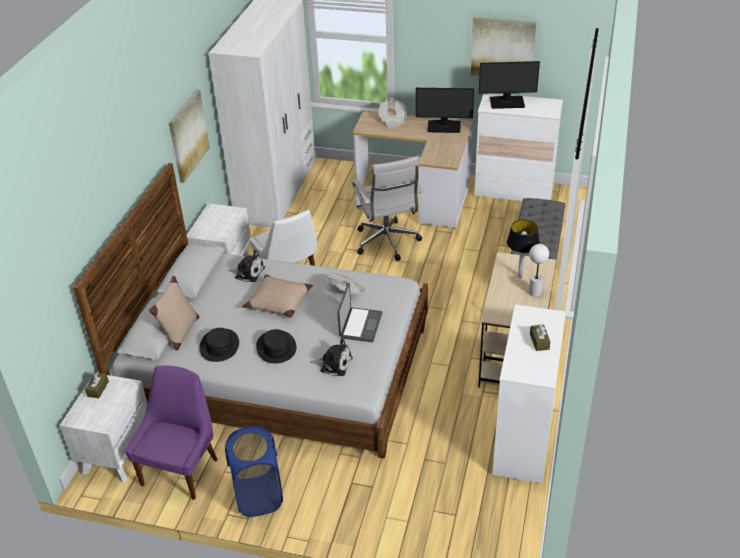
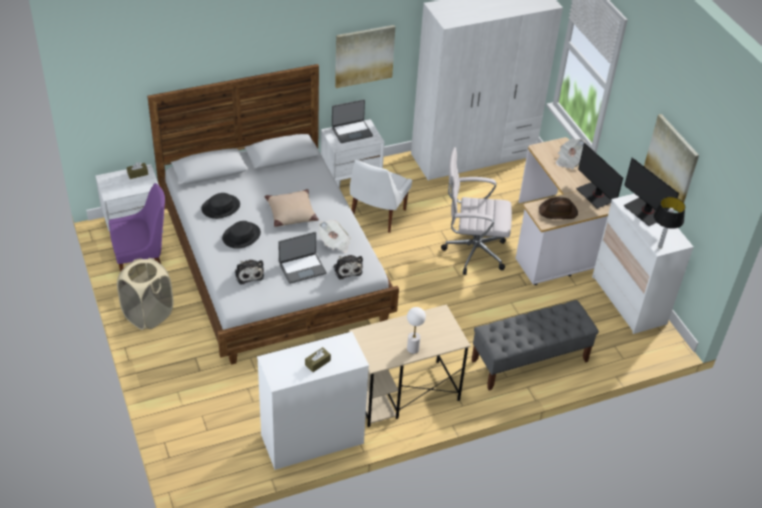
camera: 50 degrees right, 5 degrees up
beige pillow [149,276,199,351] -> none
blue laundry basket [225,426,283,517] -> beige laundry basket [117,258,174,330]
plush toy [228,250,265,282] -> plush toy moved to [334,255,363,279]
white office chair [353,156,423,261] -> white office chair turned 60 degrees clockwise [441,147,512,275]
table lamp [507,220,540,278] -> table lamp moved to [654,197,685,248]
none -> laptop [332,99,373,143]
none -> brown hat [539,197,578,219]

